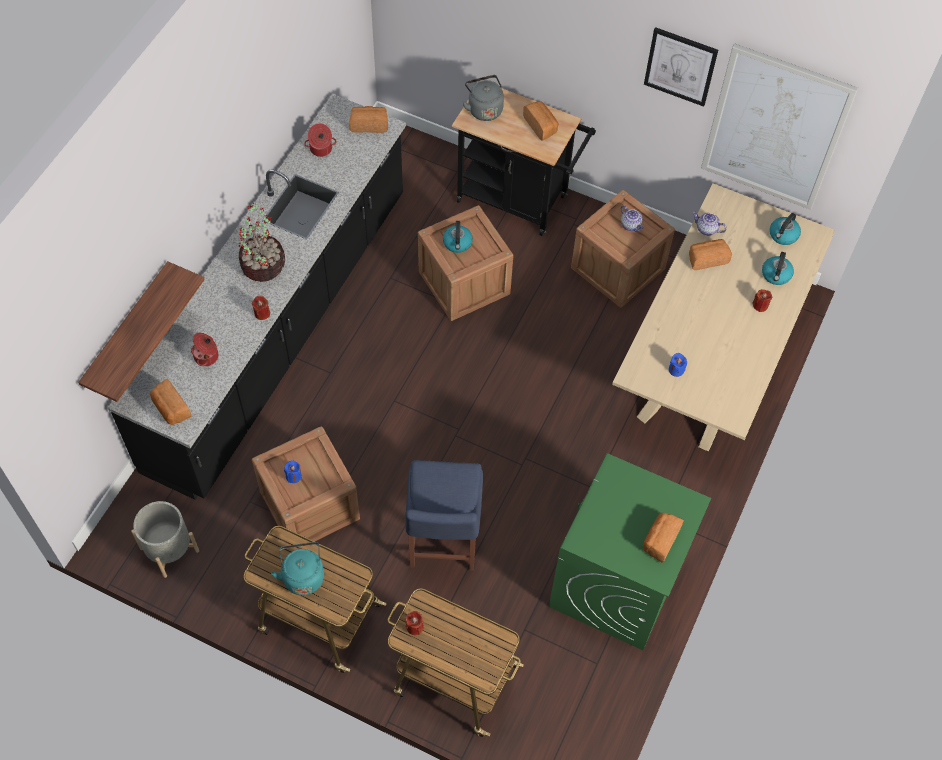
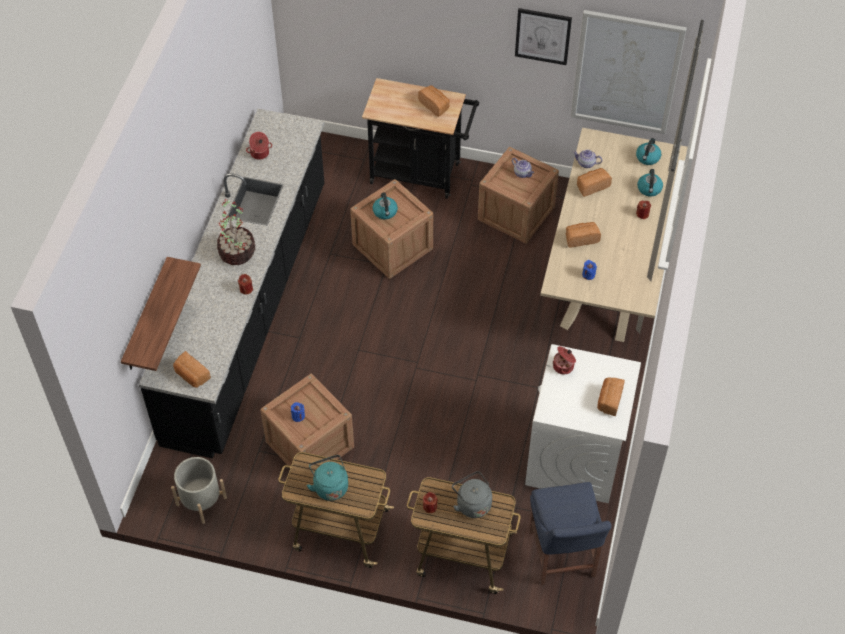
camera: 10 degrees left, 5 degrees down
cooking pot [191,333,218,366] -> cooking pot moved to [553,346,576,375]
bread [349,106,388,133] -> bread moved to [566,222,601,248]
blue chair [405,460,483,571] -> blue chair moved to [529,482,611,585]
grey kettle [463,75,504,121] -> grey kettle moved to [452,471,492,518]
green washing machine [549,453,711,650] -> white washing machine [525,344,641,503]

